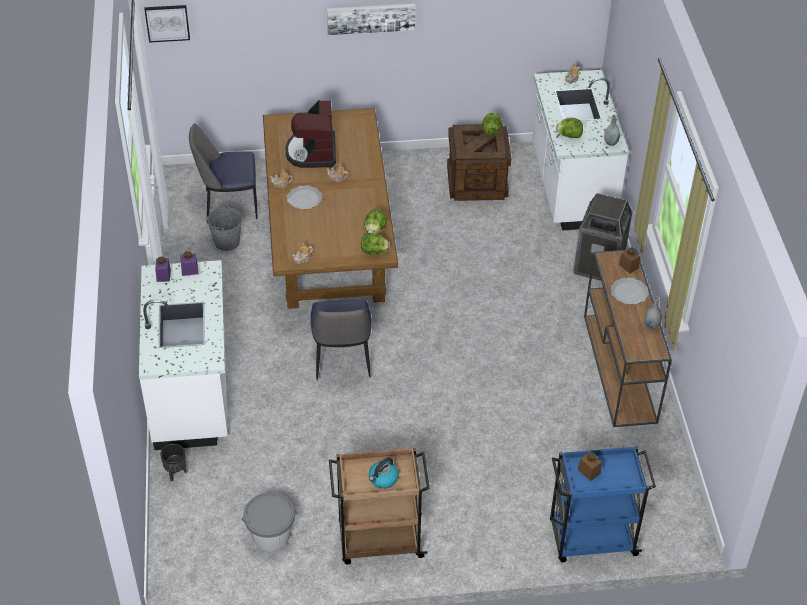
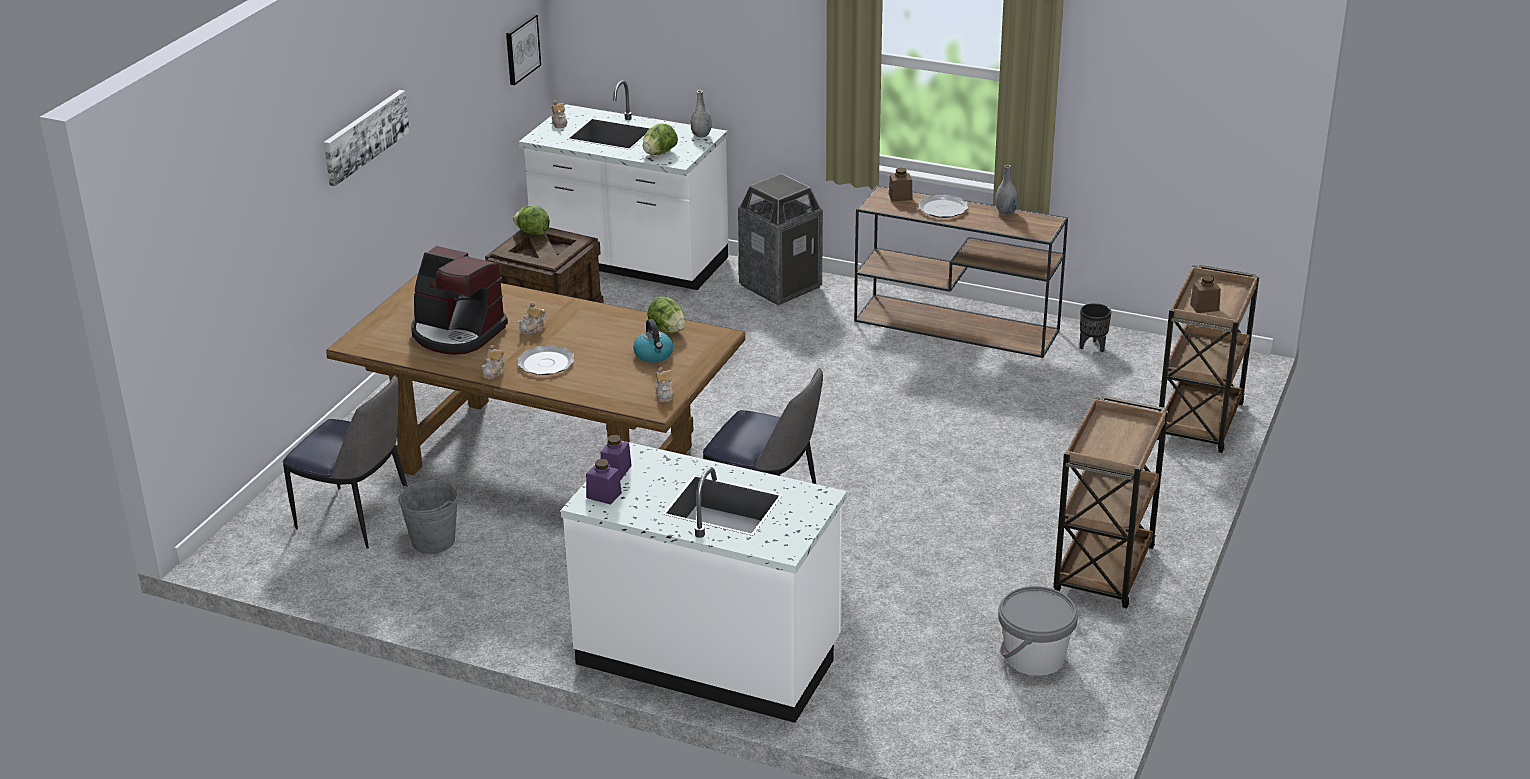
camera: 60 degrees left, 15 degrees down
picture [145,5,190,43] -> picture moved to [506,14,541,85]
black planter [160,444,187,481] -> black planter moved to [1080,303,1111,352]
chair [189,123,257,223] -> chair turned 90 degrees counterclockwise [283,375,408,549]
lettuce [361,233,390,255] -> none
kettle [369,457,399,489] -> kettle moved to [633,319,673,362]
blue cart [550,446,656,562] -> brown cart [1157,265,1259,453]

